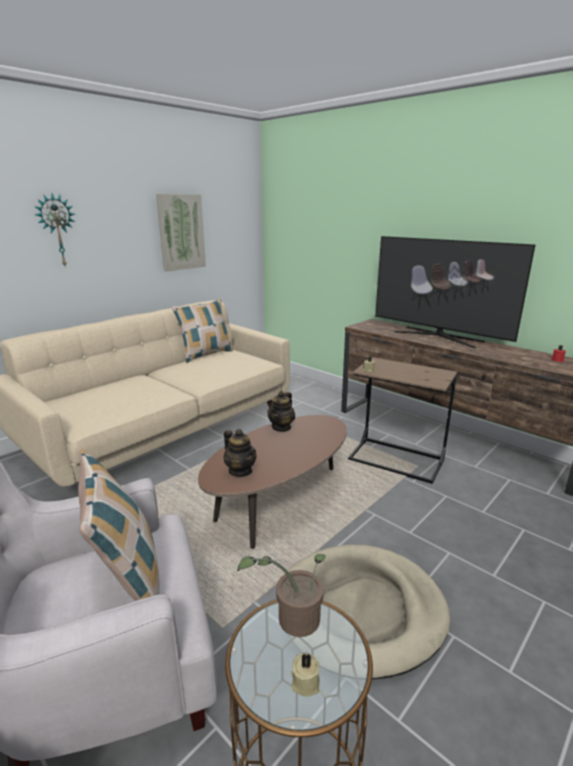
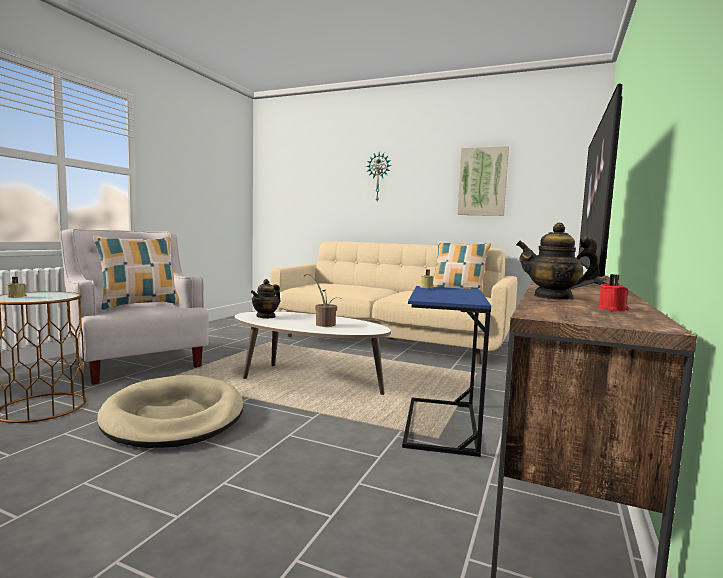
camera: 70 degrees right, 15 degrees down
brown coffee table [198,415,347,549] -> white coffee table [235,311,391,395]
potted plant [237,554,326,637] -> potted plant moved to [305,274,339,327]
teapot [267,391,296,432] -> teapot moved to [516,223,600,300]
brown side table [348,357,457,484] -> blue side table [402,286,491,457]

